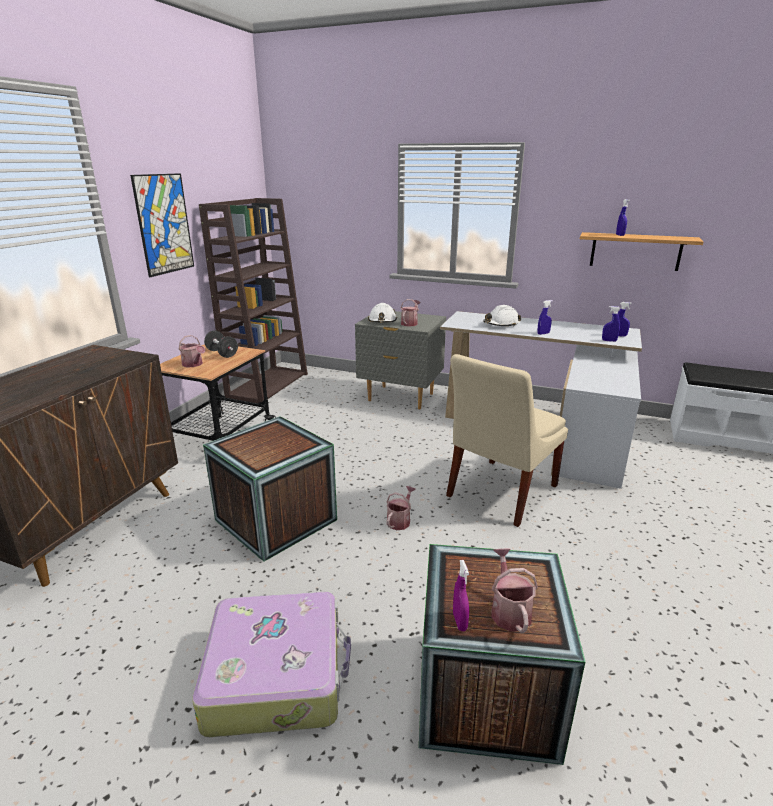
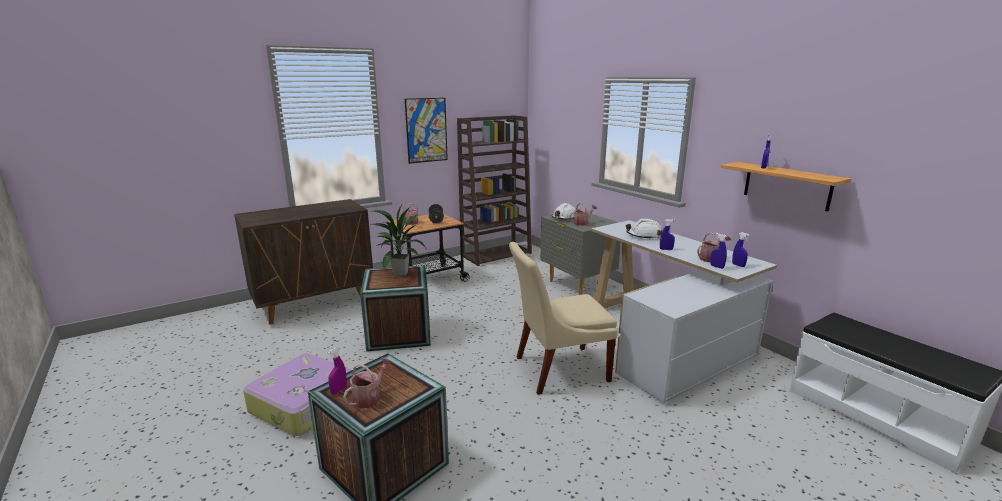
camera: 35 degrees right, 5 degrees down
watering can [387,486,416,530] -> watering can moved to [697,233,731,262]
none -> potted plant [369,203,427,277]

